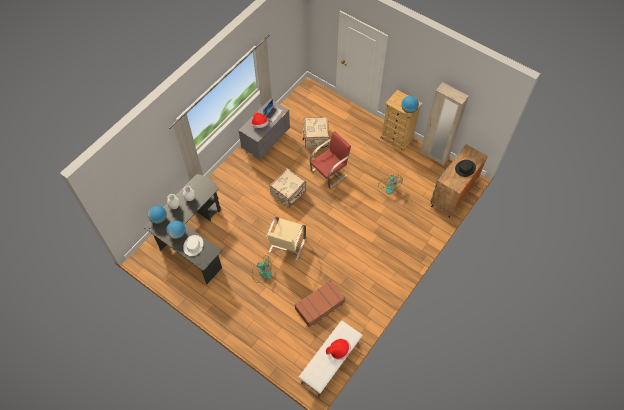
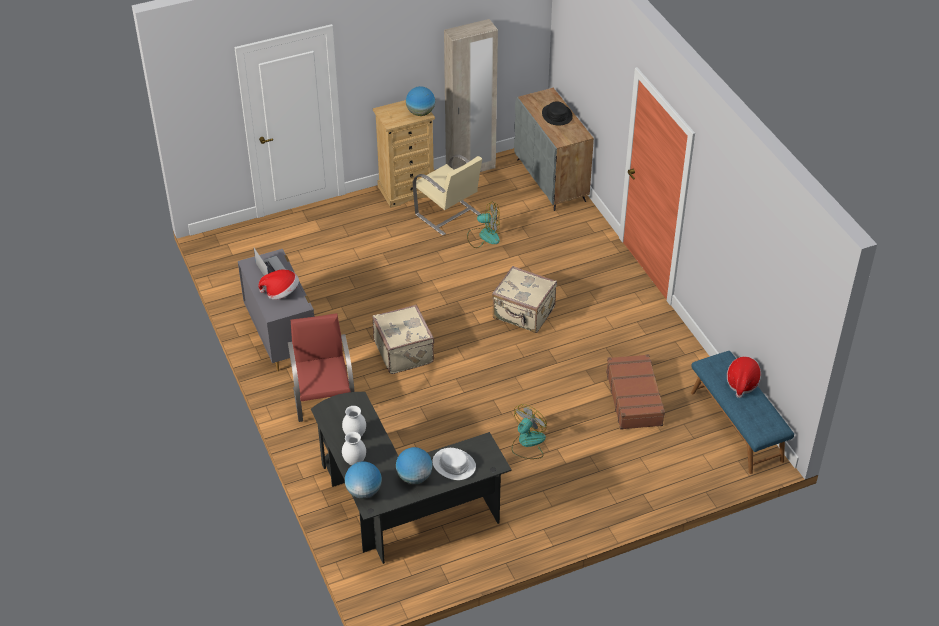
camera: 60 degrees left, 15 degrees down
beige chair [266,217,306,261] -> beige chair moved to [413,155,482,236]
white bench [299,320,363,397] -> blue bench [691,351,794,474]
beige suitcase [303,117,329,149] -> beige suitcase moved to [492,266,557,333]
red chair [310,131,351,189] -> red chair moved to [288,313,355,422]

